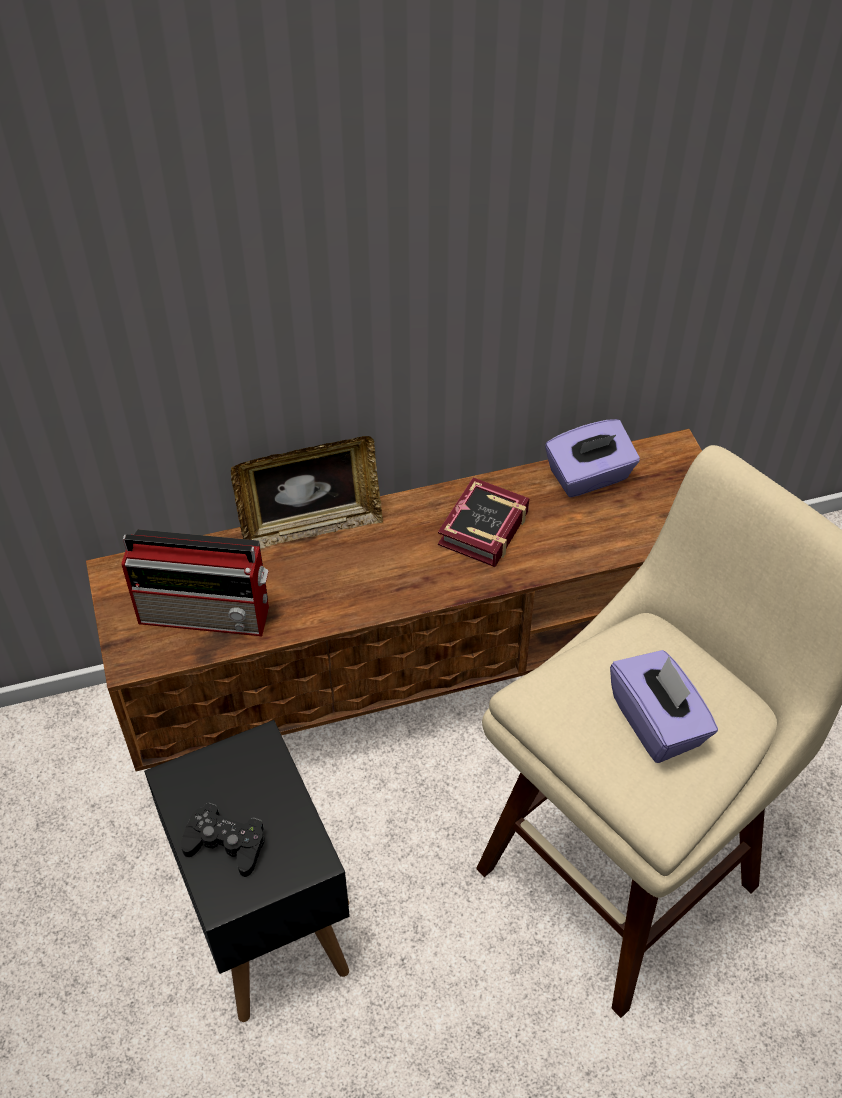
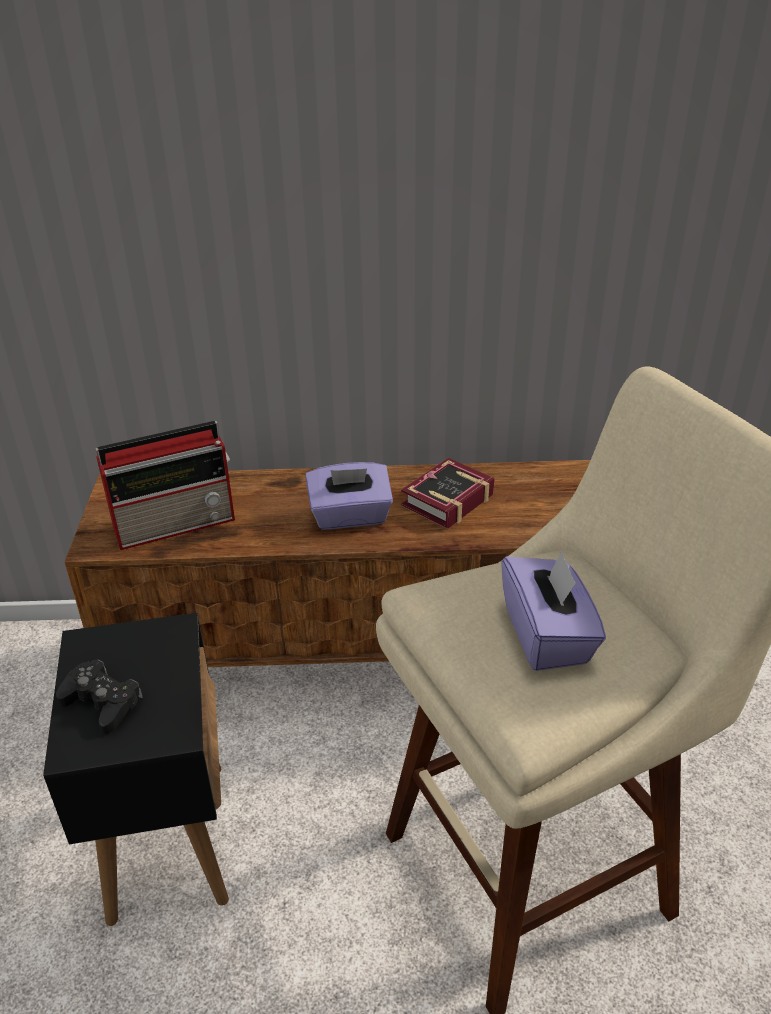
camera: 15 degrees right, 15 degrees down
radio [122,529,269,636] -> radio turned 45 degrees counterclockwise [96,421,235,550]
picture frame [231,436,383,549] -> none
purple tissue box [545,419,640,497] -> purple tissue box moved to [306,462,393,530]

